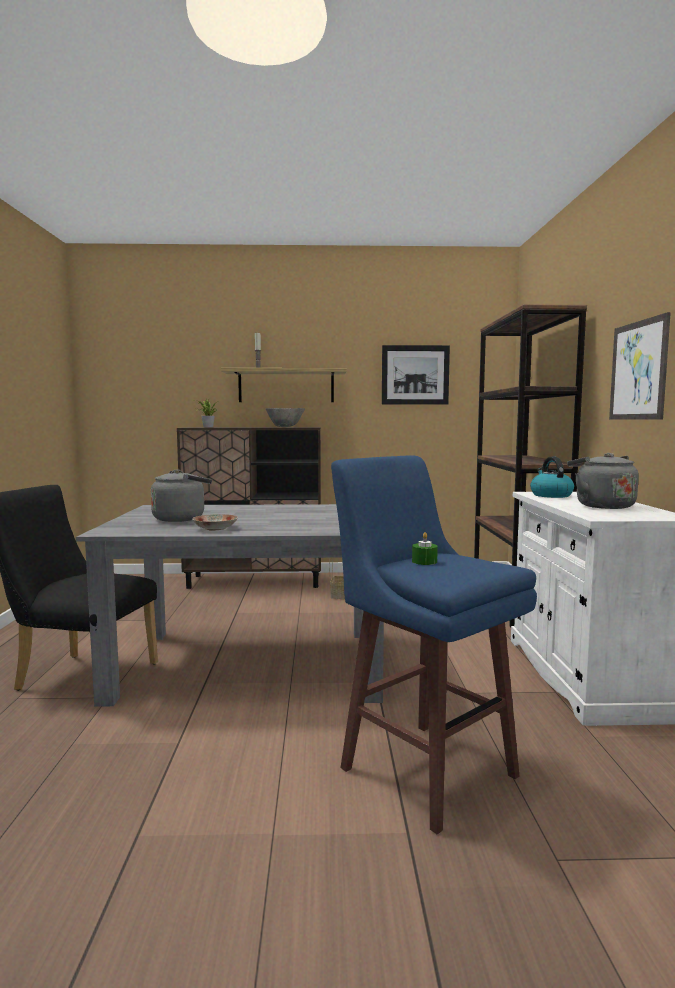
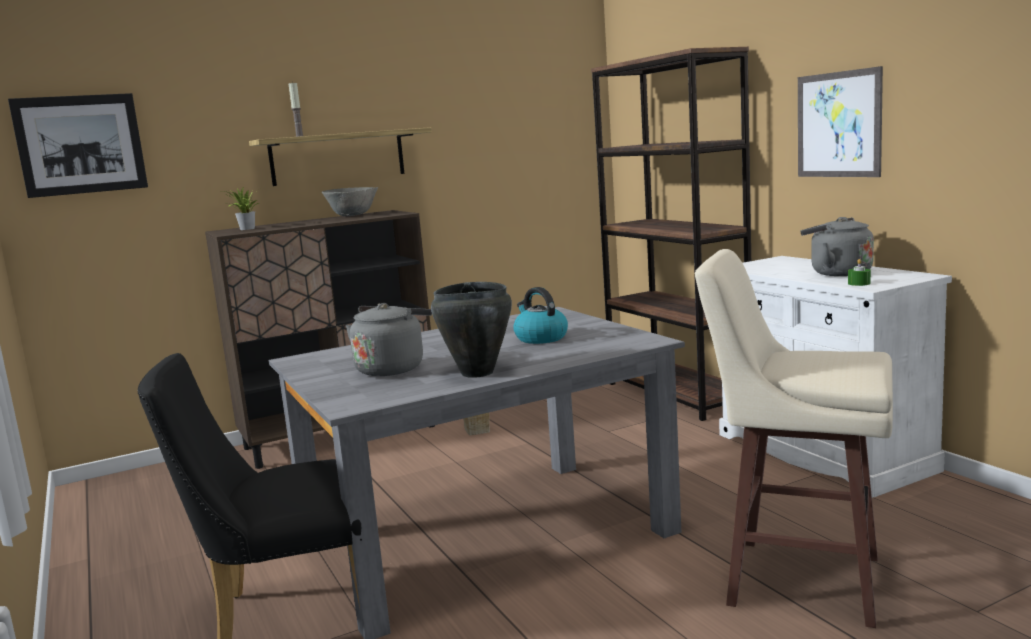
camera: 25 degrees left, 5 degrees up
plate [192,514,238,531] -> black cooking pot [431,282,512,378]
blue stool [331,455,537,834] -> beige stool [695,249,893,628]
picture [382,345,450,404] -> picture moved to [8,93,148,198]
green candle [412,532,438,565] -> green candle moved to [848,259,871,286]
kettle [530,457,574,498] -> kettle moved to [513,287,568,344]

